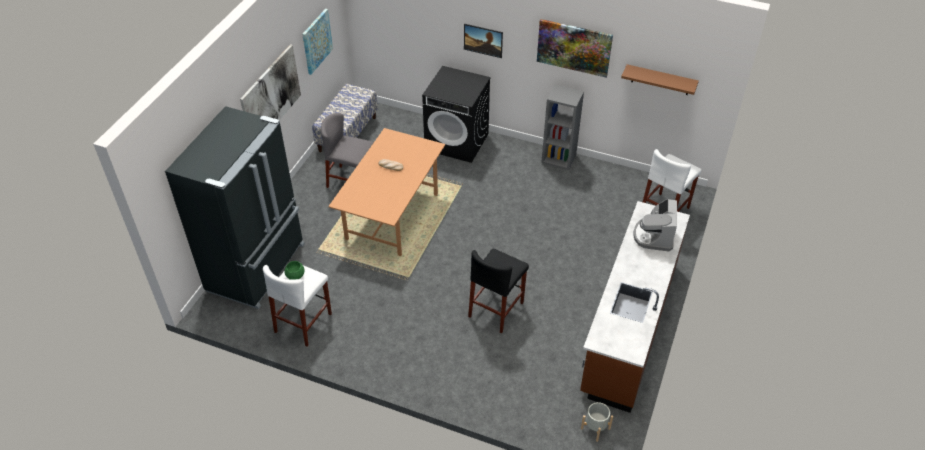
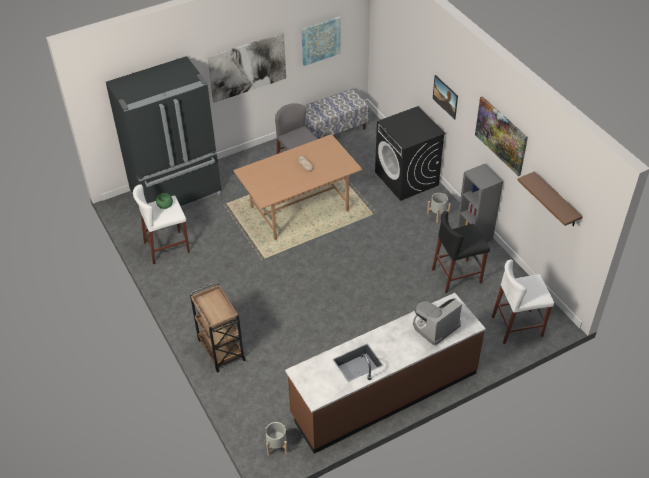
camera: 40 degrees right, 0 degrees up
black stool [468,249,529,333] -> black stool moved to [432,211,490,293]
none -> brown cart [190,283,246,373]
none -> grey planter [427,193,450,223]

